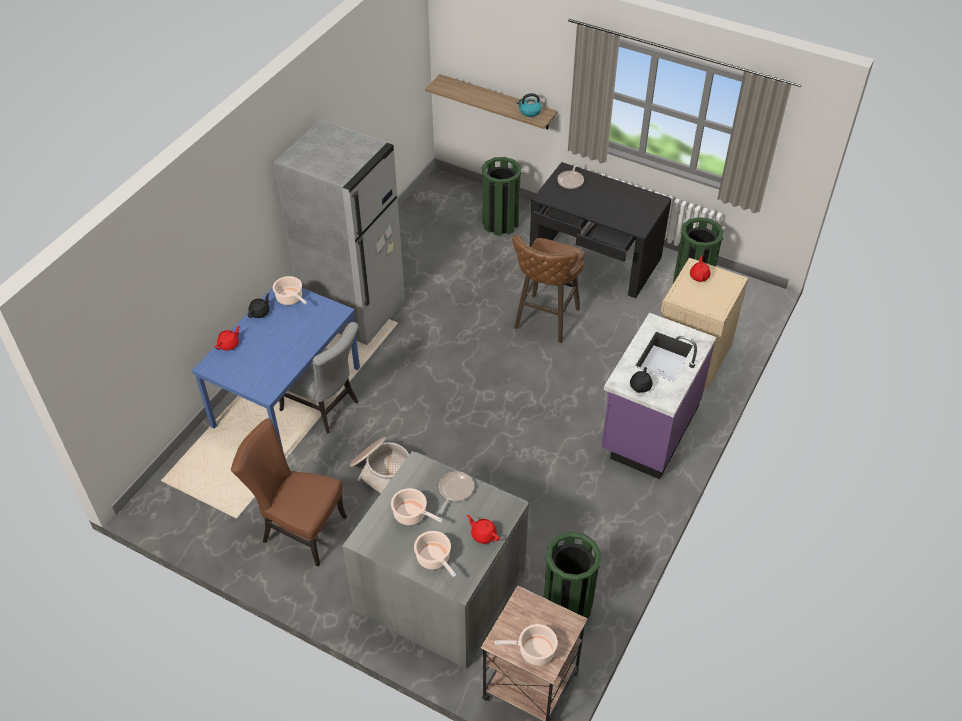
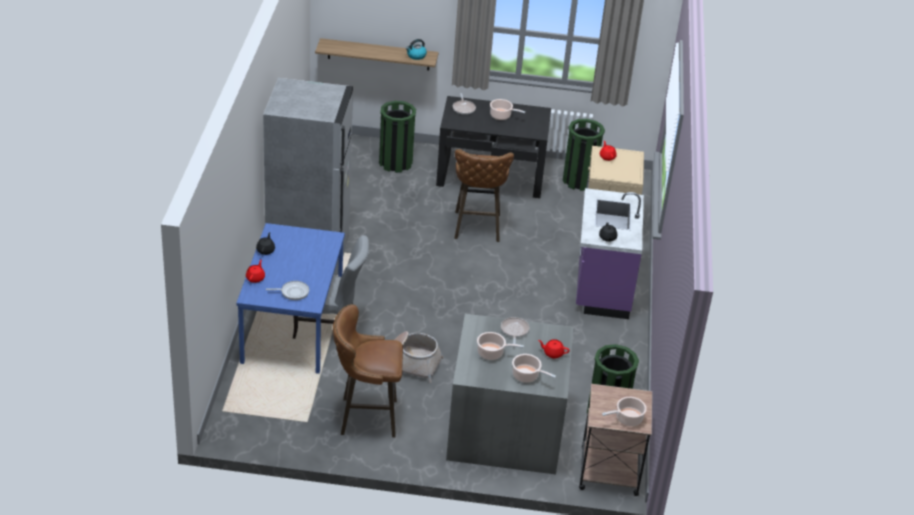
camera: 25 degrees left, 10 degrees down
brown chair [231,419,347,567] -> brown stool [333,304,403,437]
cooking pot [273,276,307,305] -> cooking pot moved to [490,99,525,120]
none -> frying pan [266,281,309,300]

